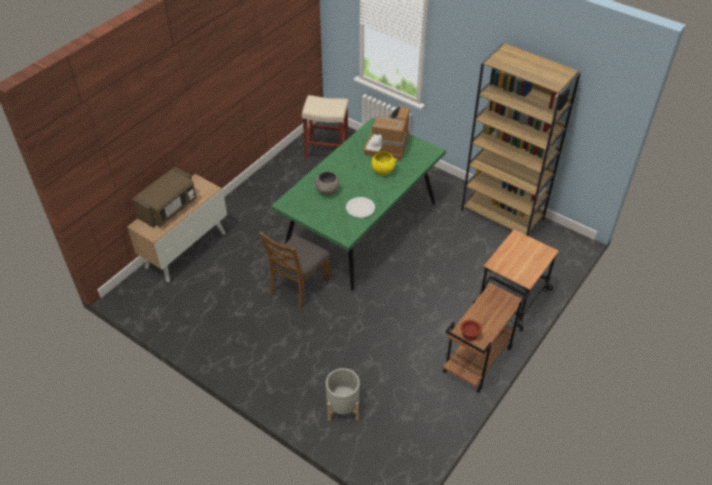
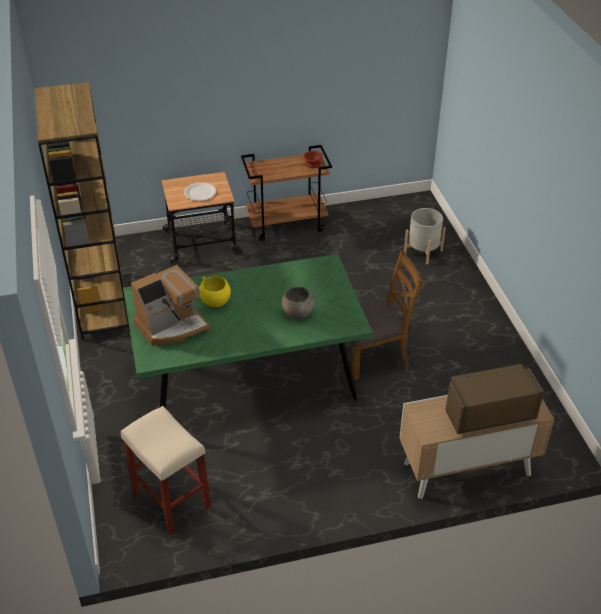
camera: 140 degrees left, 5 degrees down
white plate [346,197,375,218] -> white plate moved to [184,182,216,201]

